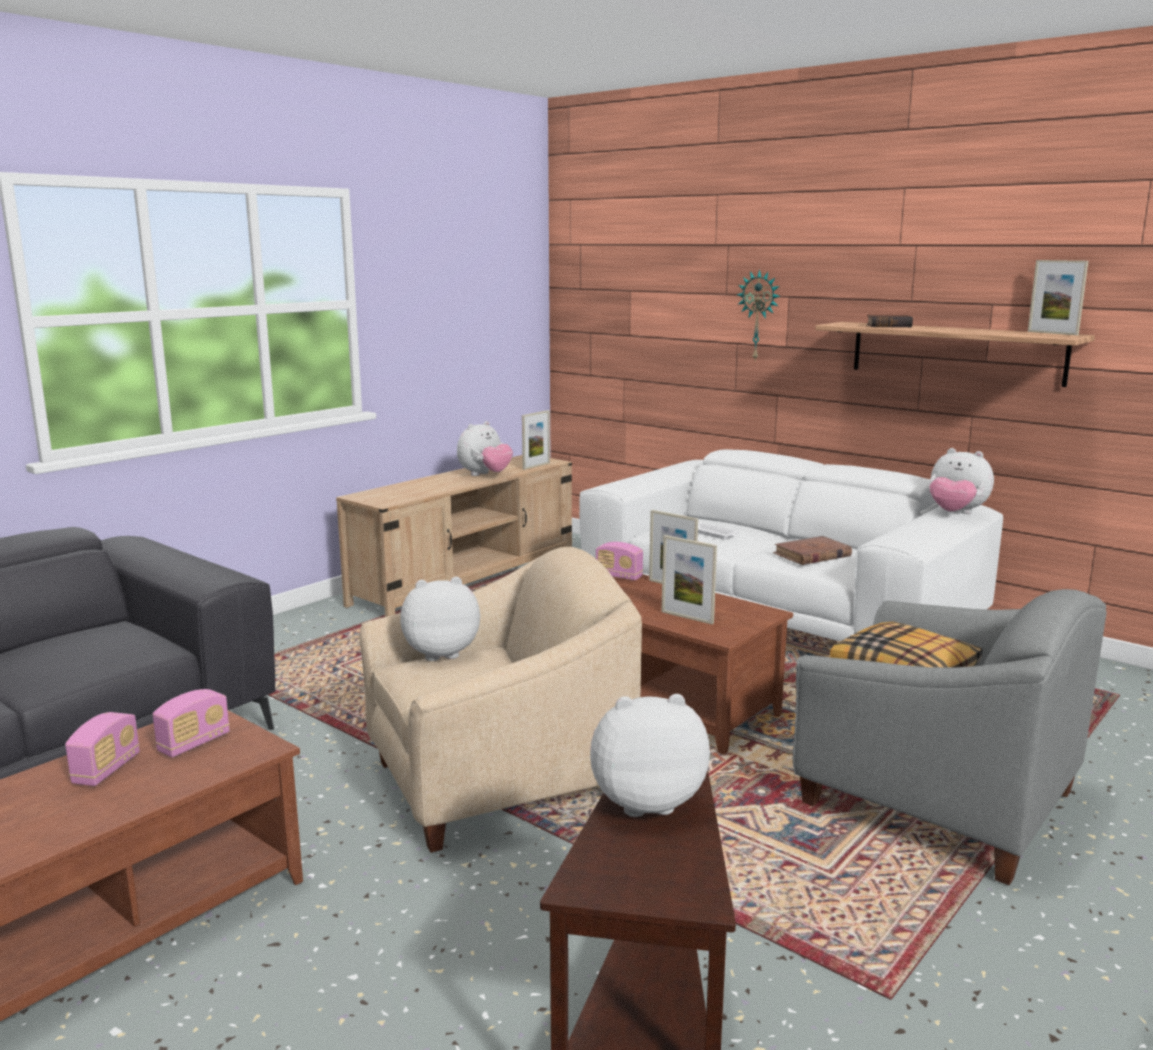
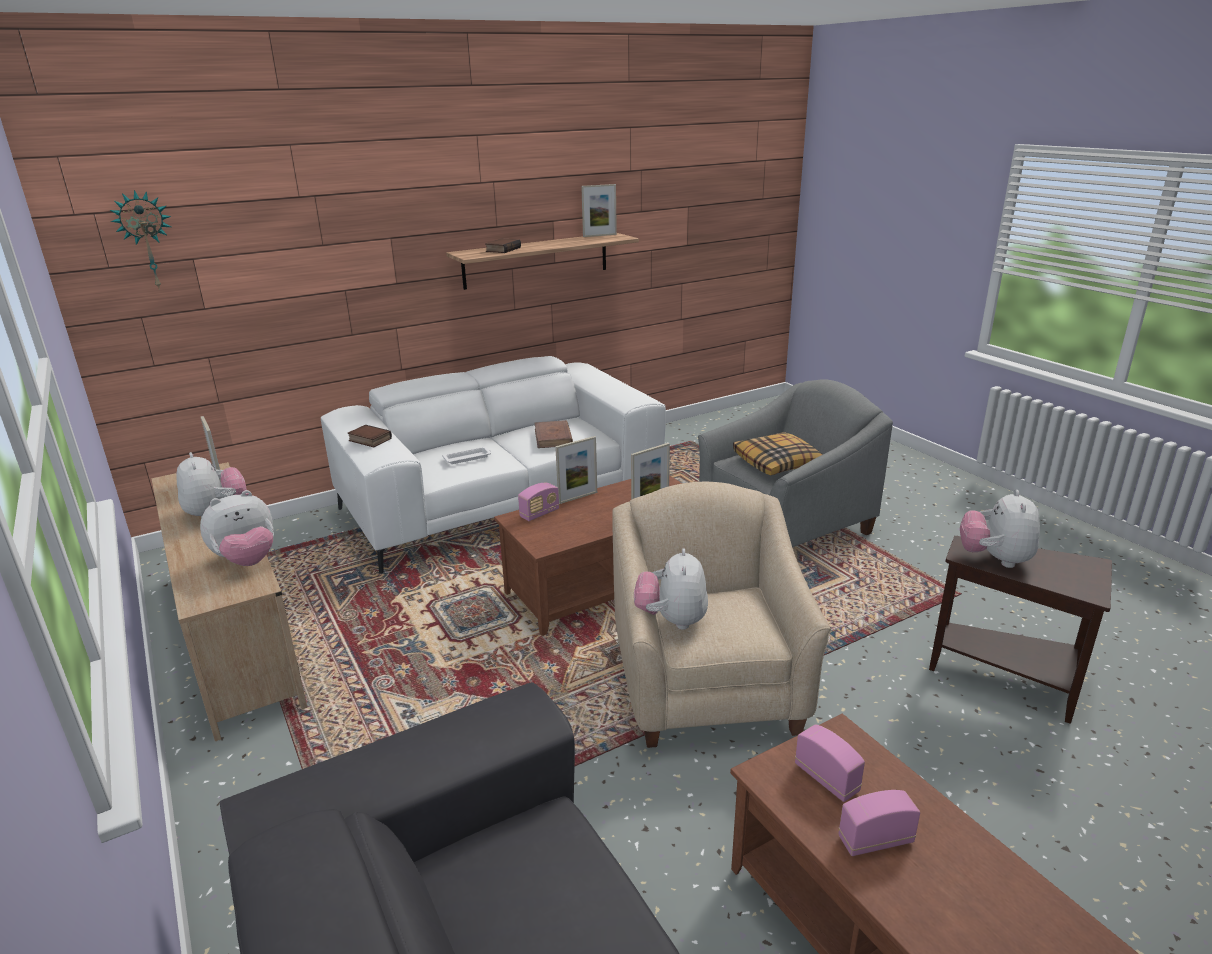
camera: 70 degrees left, 10 degrees up
radio [65,712,140,786] -> radio turned 45 degrees counterclockwise [839,790,920,856]
wall clock [737,269,781,360] -> wall clock moved to [110,190,171,290]
plush toy [929,448,994,514] -> plush toy moved to [200,490,274,566]
none -> book [347,425,392,447]

